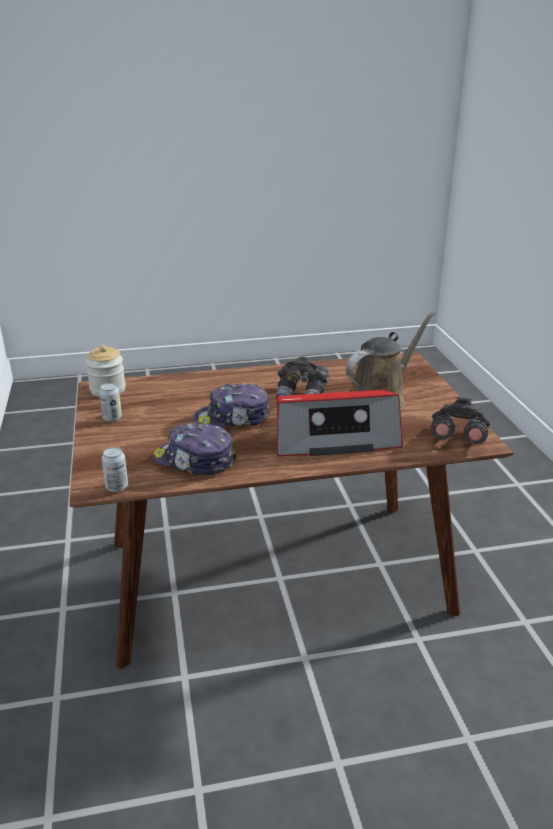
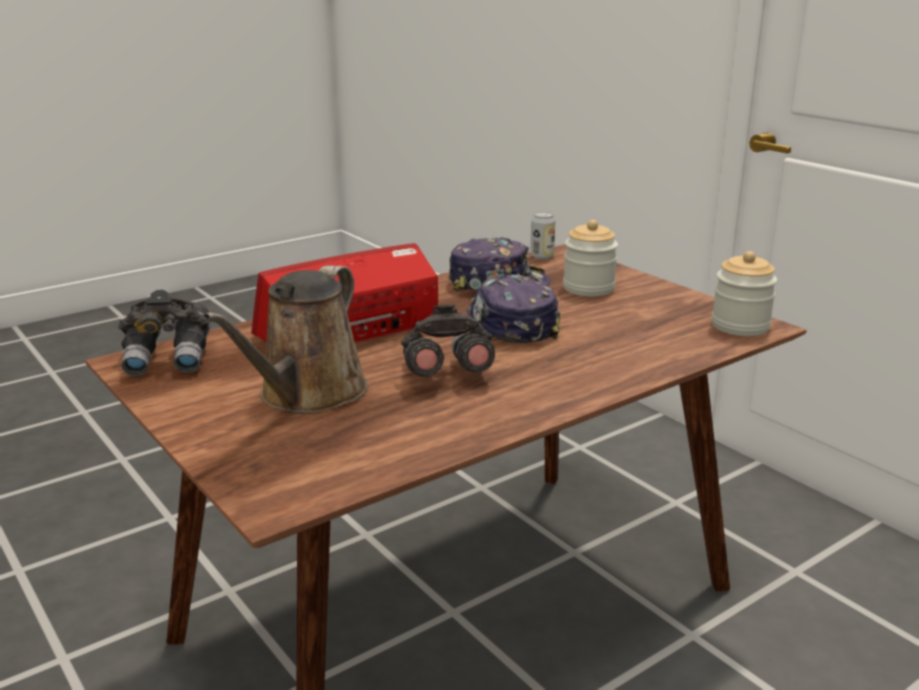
camera: 155 degrees right, 5 degrees down
can [99,383,122,422] -> none
cap [193,383,270,428] -> cap turned 75 degrees counterclockwise [467,274,560,343]
none -> jar [563,220,618,296]

